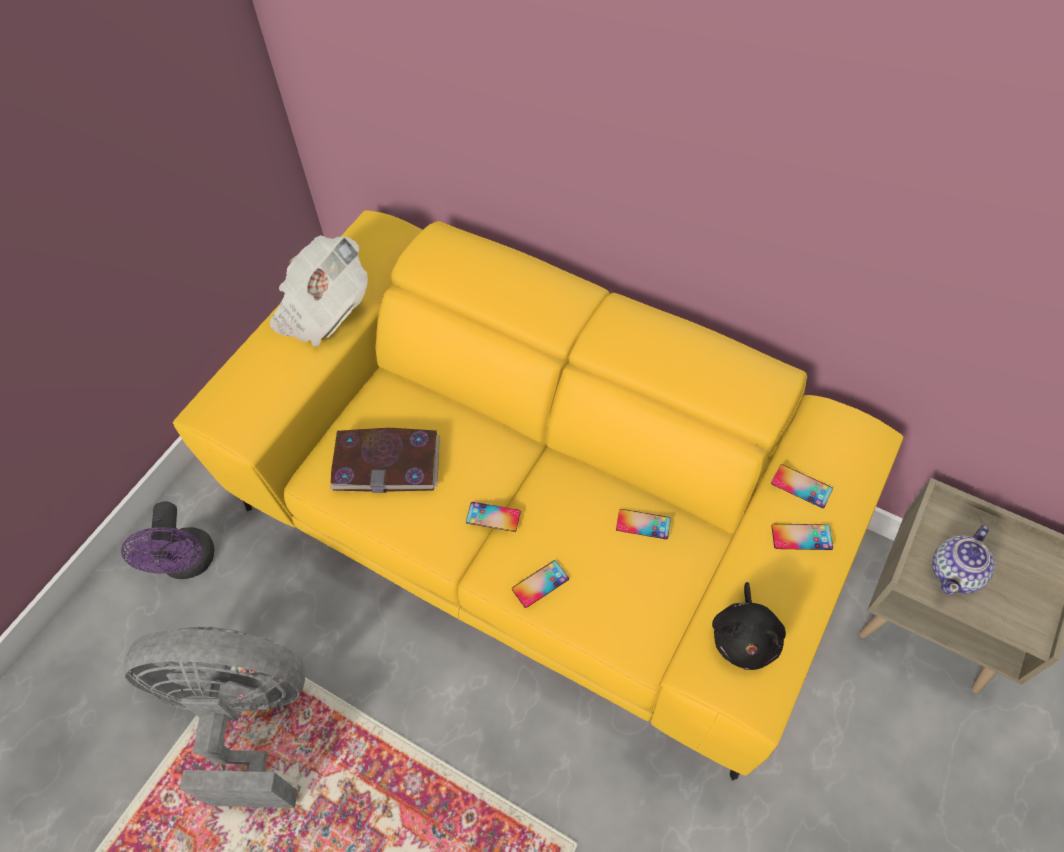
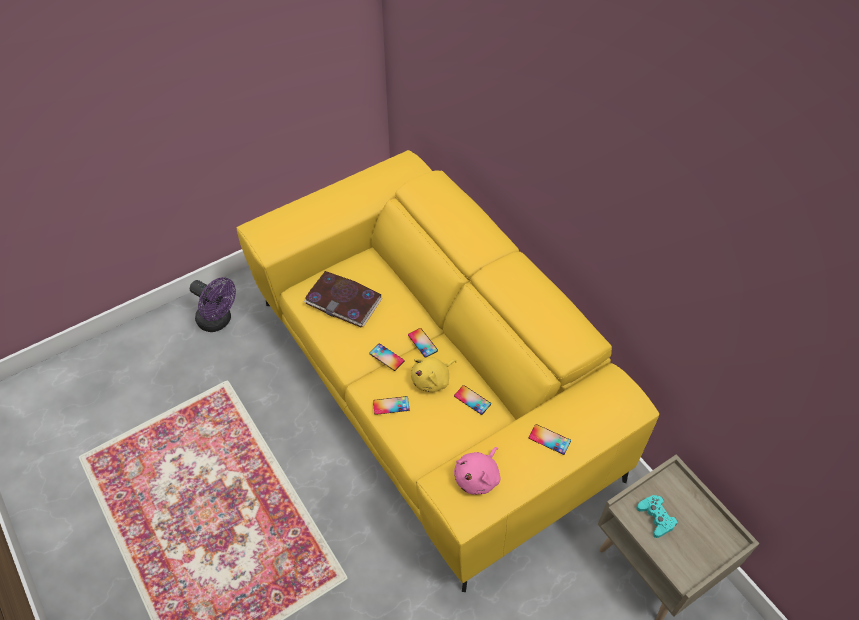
camera: 25 degrees right, 5 degrees down
purple fan [121,501,214,579] -> purple fan turned 75 degrees counterclockwise [190,277,236,332]
grey fan [124,627,305,808] -> none
newspaper [269,235,368,346] -> none
black plush toy [712,582,786,670] -> pink plush toy [454,447,501,495]
phone [771,464,833,508] -> phone moved to [408,328,438,358]
teapot [932,525,995,595] -> turquoise game controller [636,495,678,538]
none -> yellow plush toy [411,357,457,392]

